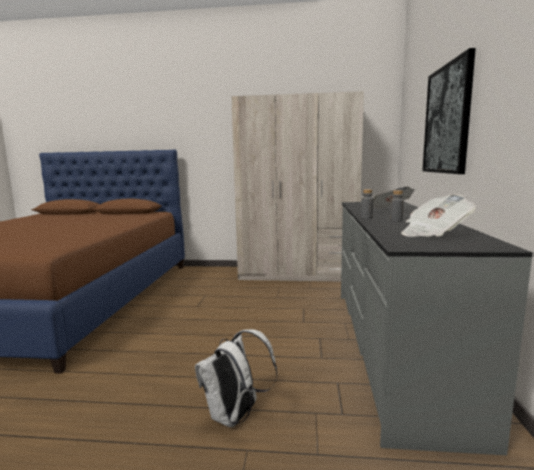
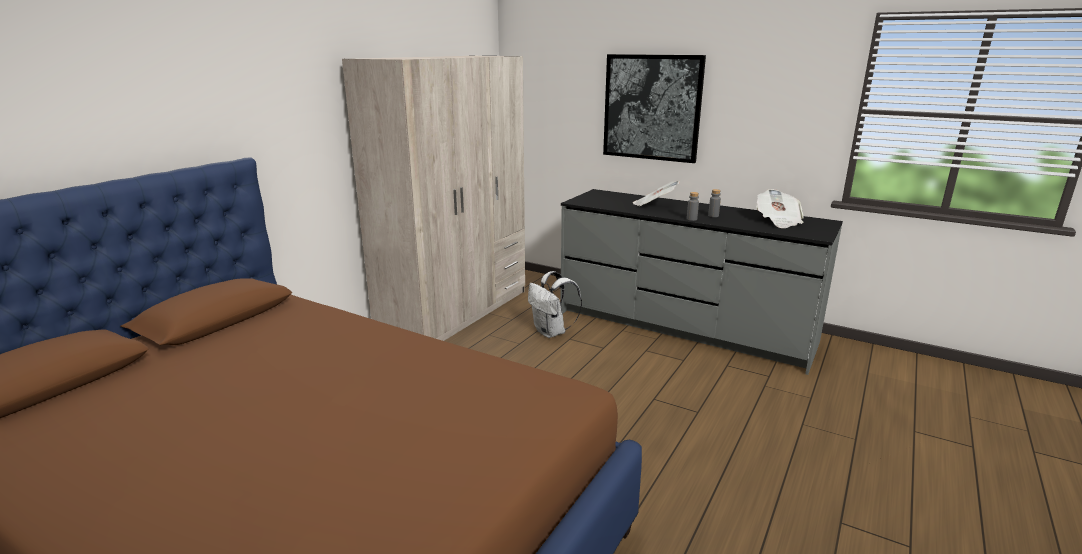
camera: 65 degrees left, 10 degrees up
white backpack [195,329,277,427] -> white backpack moved to [528,271,582,338]

